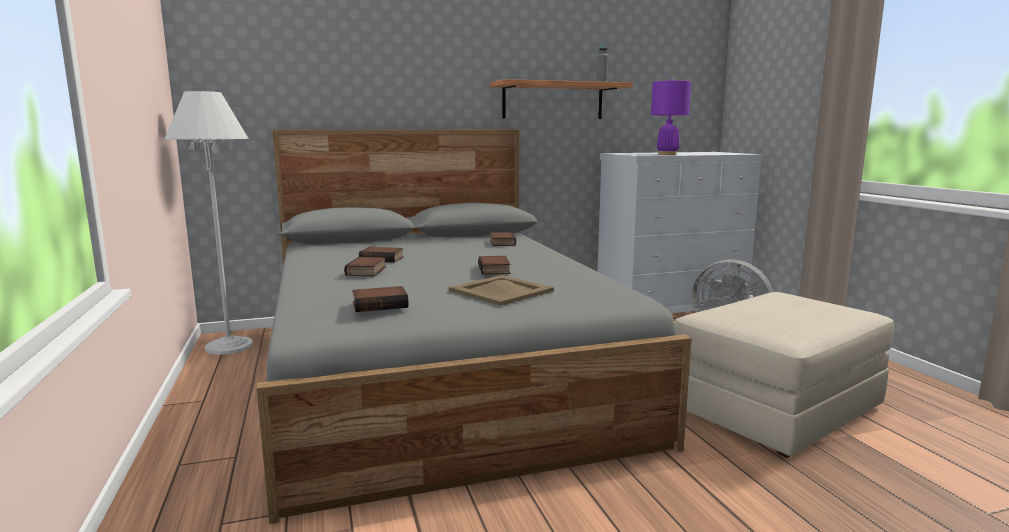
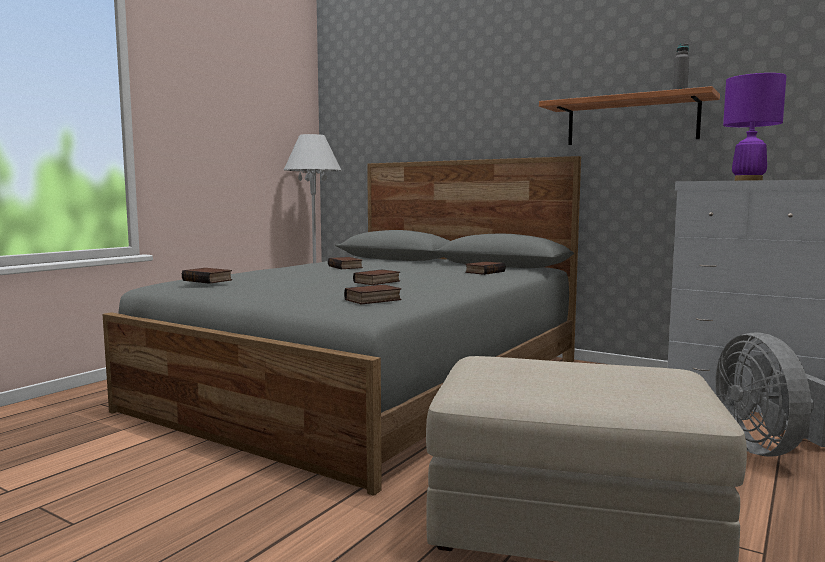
camera: 50 degrees right, 5 degrees down
book [344,257,386,276] -> book moved to [344,284,401,305]
beige tray [449,275,554,306] -> none

